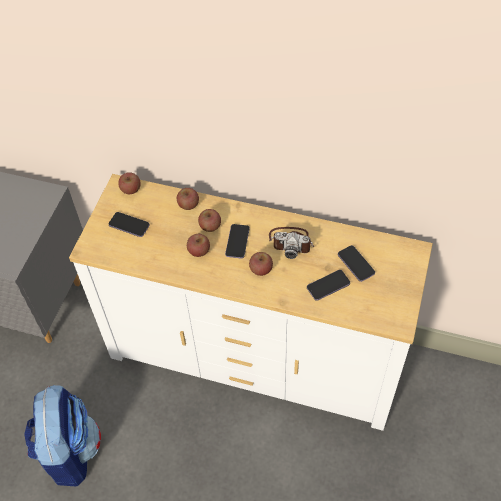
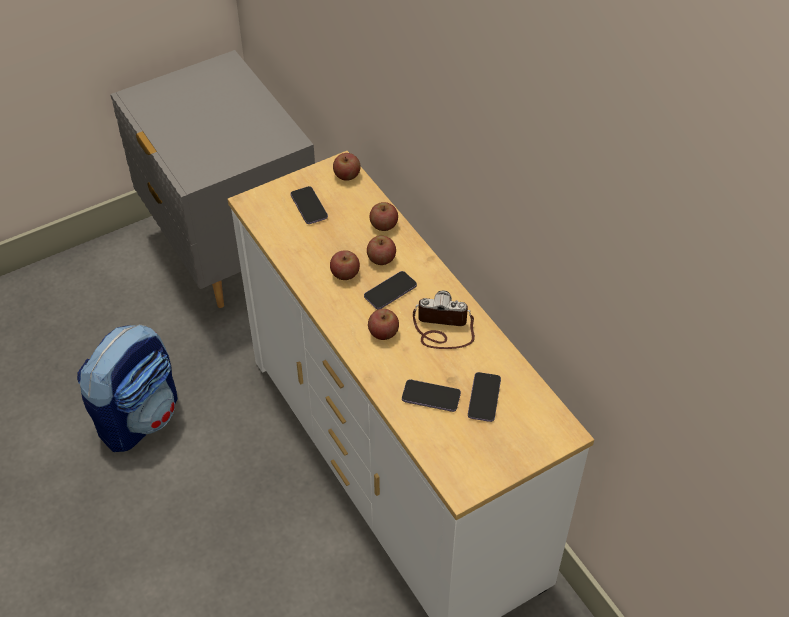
camera: 40 degrees right, 5 degrees down
camera [269,227,314,259] -> camera turned 135 degrees clockwise [413,290,475,349]

